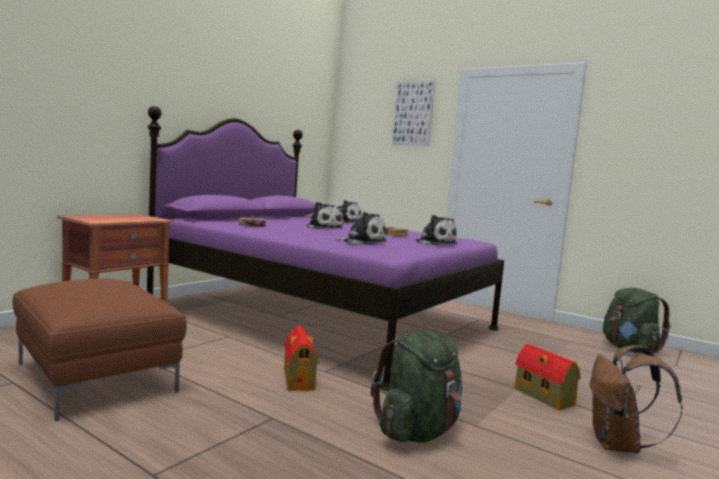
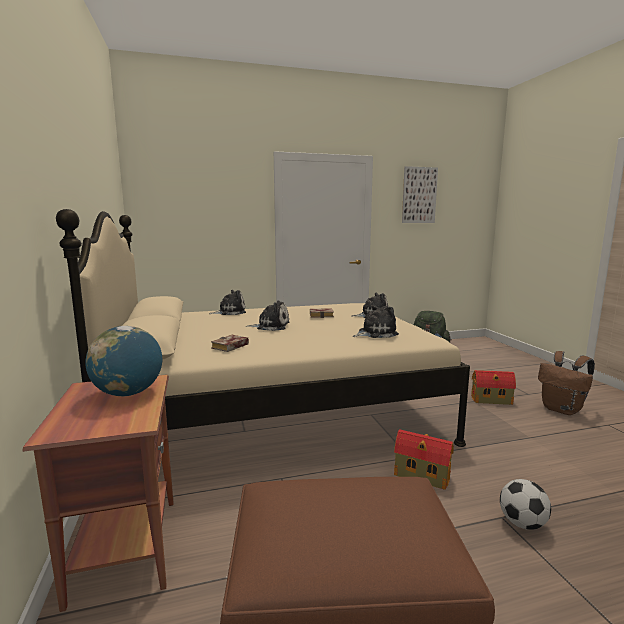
camera: 50 degrees left, 5 degrees up
purple bed [147,106,504,391] -> beige bed [56,209,470,447]
green backpack [371,330,462,442] -> none
picture [392,80,435,146] -> picture moved to [402,166,438,223]
none -> globe [85,326,162,396]
none -> football [500,479,551,530]

